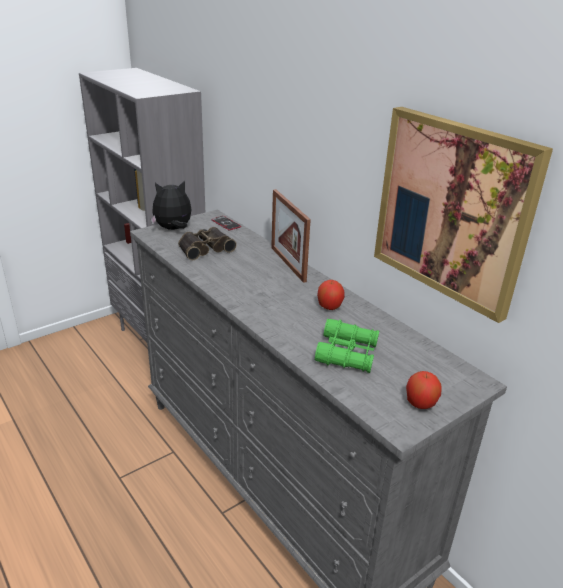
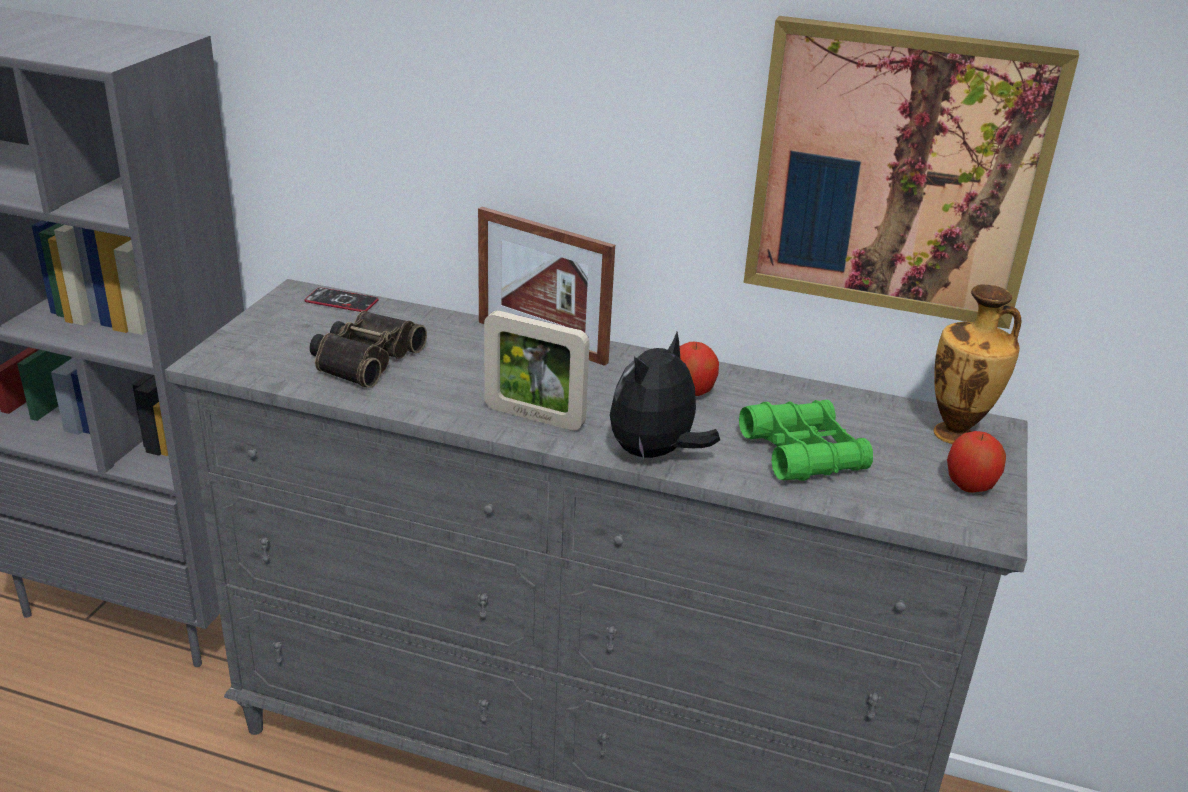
camera: 35 degrees left, 0 degrees up
plush toy [151,180,192,230] -> plush toy moved to [610,332,720,459]
none -> picture frame [484,311,590,431]
none -> vase [934,284,1021,444]

